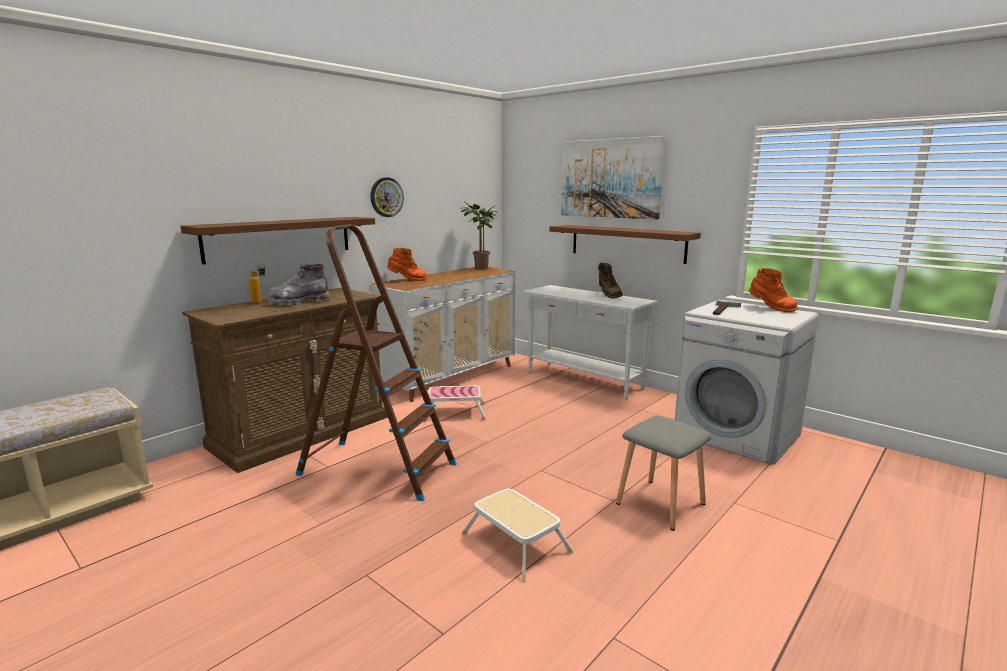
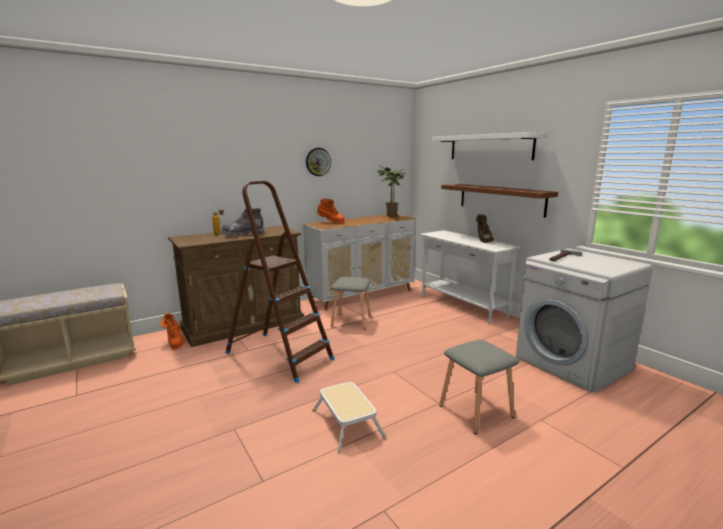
camera: 15 degrees right, 0 degrees up
brown shelf [181,217,375,264] -> none
pink step ladder [423,386,487,422] -> grey stool [331,277,371,330]
picture [561,136,665,219] -> white shelf [432,132,546,160]
orange boot [749,268,798,312] -> orange boot moved to [160,313,184,350]

